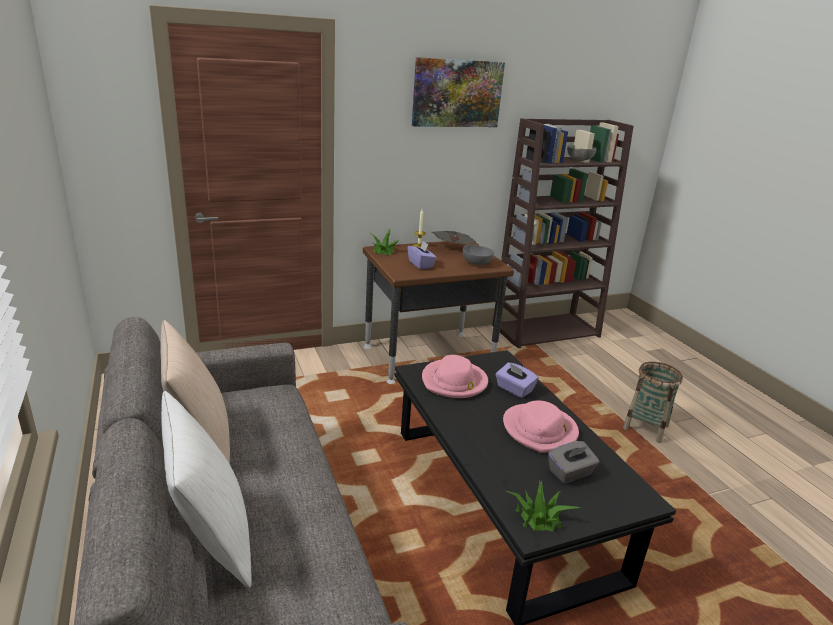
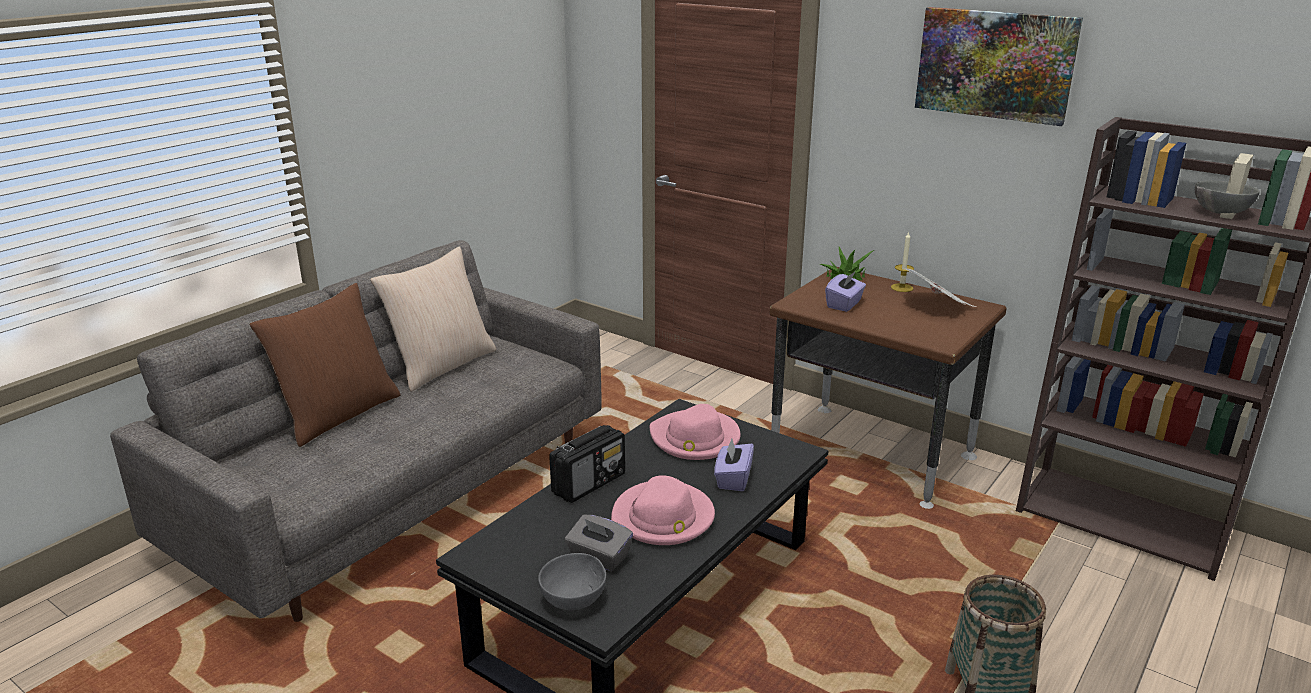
camera: 60 degrees right, 0 degrees up
white pillow [161,391,252,589] -> brown pillow [249,283,400,447]
grey bowl [463,244,494,265] -> grey bowl moved to [538,553,606,610]
potted plant [507,480,580,532] -> none
none -> radio [549,425,625,503]

